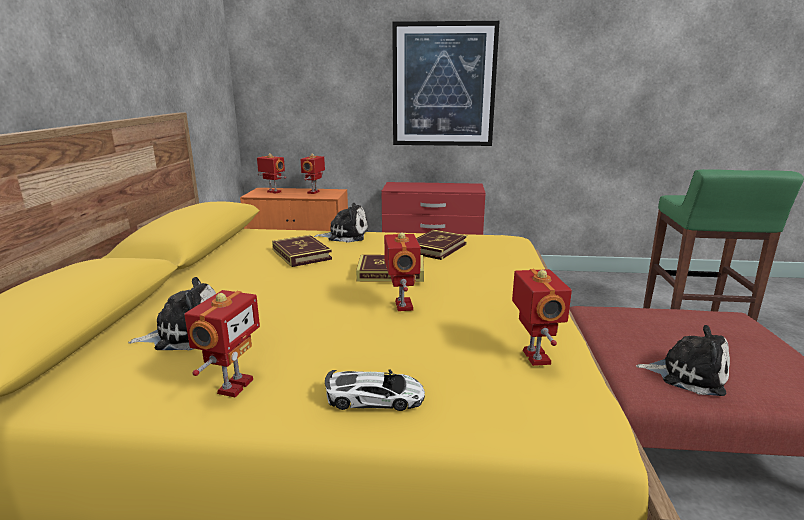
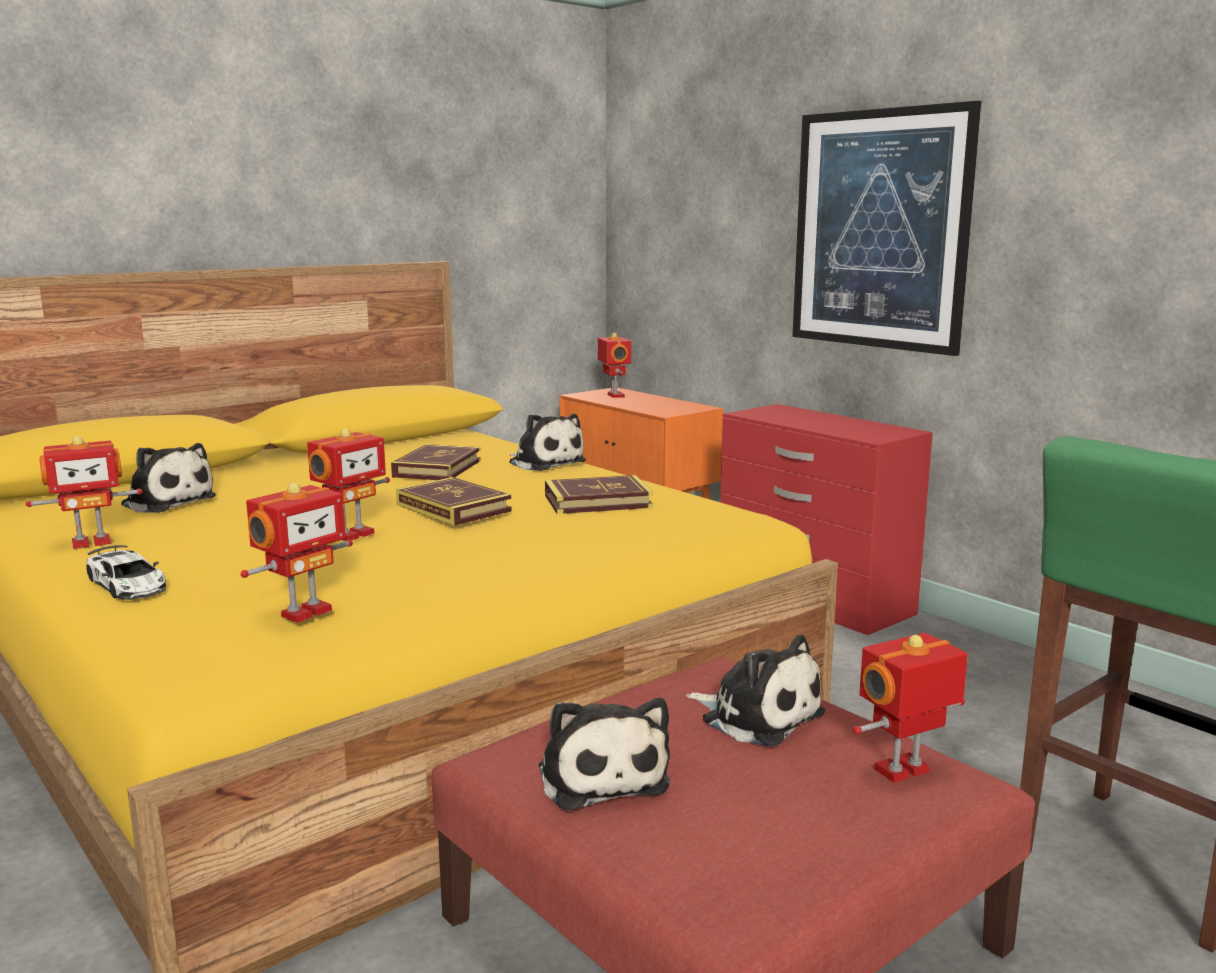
camera: 45 degrees right, 5 degrees down
toy robot [300,154,325,194] -> toy robot moved to [853,633,968,783]
none -> plush toy [686,635,825,747]

